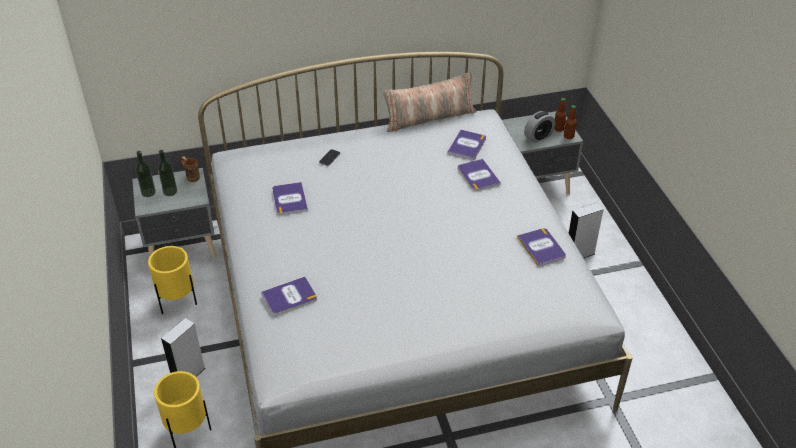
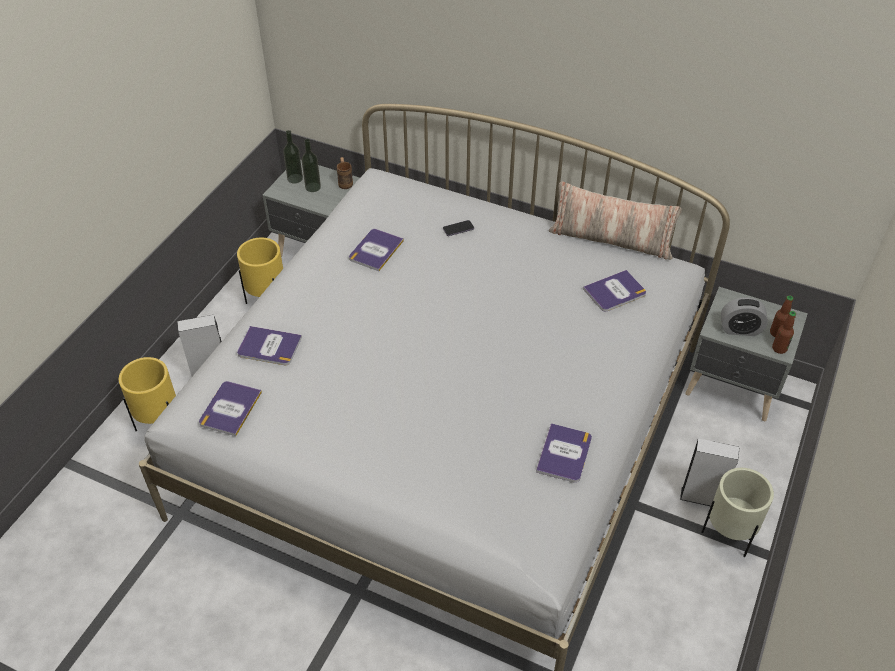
camera: 40 degrees right, 5 degrees up
book [458,159,501,191] -> book moved to [199,381,262,436]
none -> beige planter [702,468,774,557]

